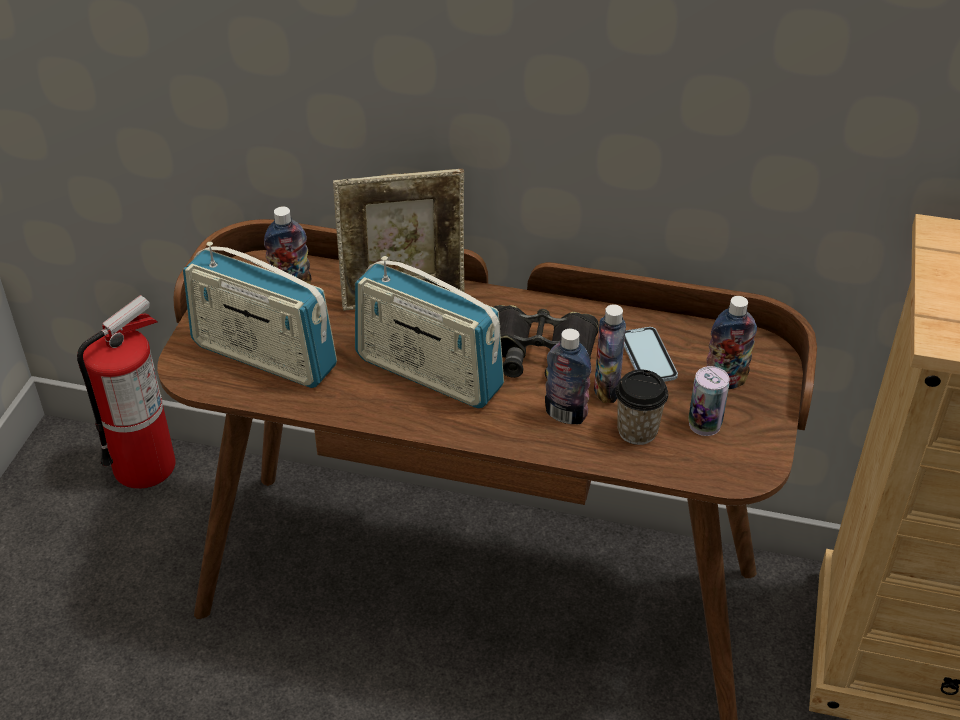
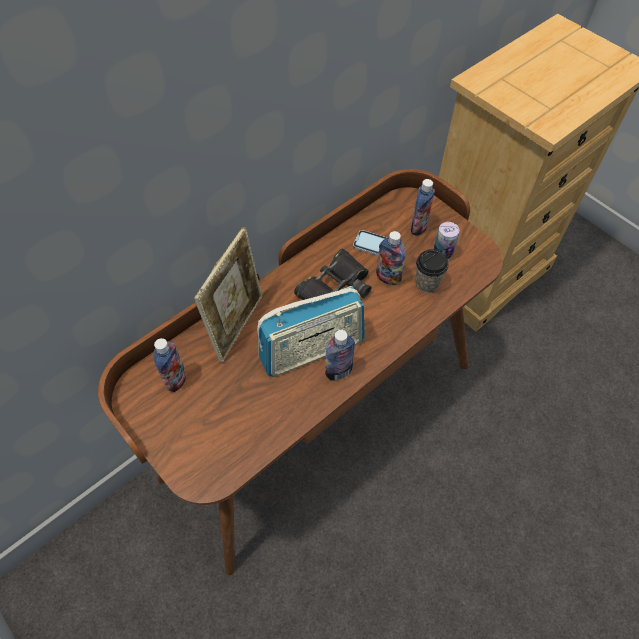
camera: 55 degrees left, 15 degrees up
fire extinguisher [77,295,176,489] -> none
radio [183,242,337,388] -> none
bottle [545,329,591,424] -> bottle moved to [325,330,355,380]

